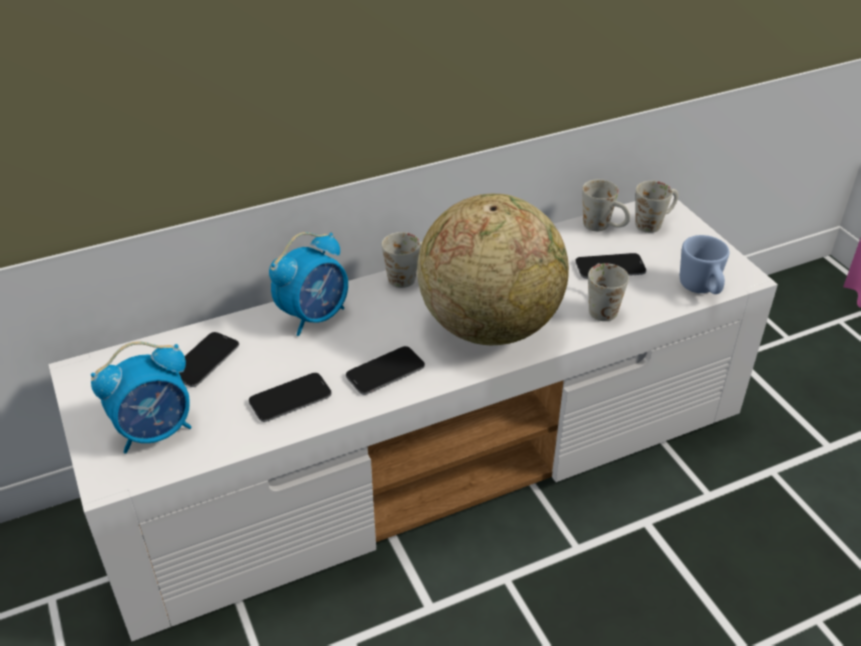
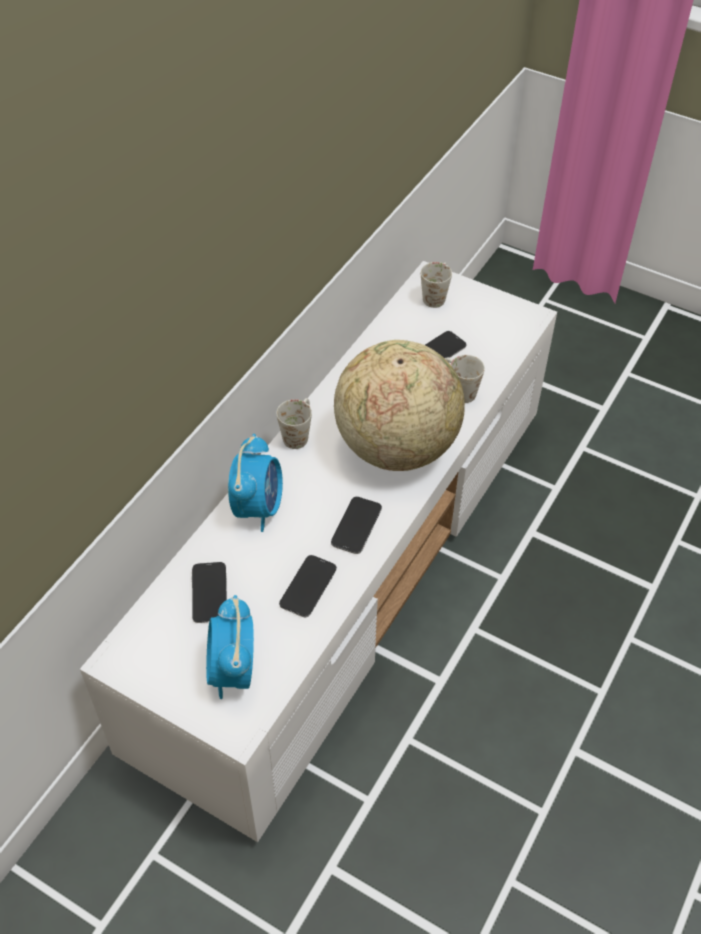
camera: 35 degrees left, 10 degrees up
alarm clock [91,342,192,454] -> alarm clock turned 150 degrees clockwise [206,595,254,699]
white mug [582,179,630,231] -> none
blue mug [680,235,729,294] -> none

